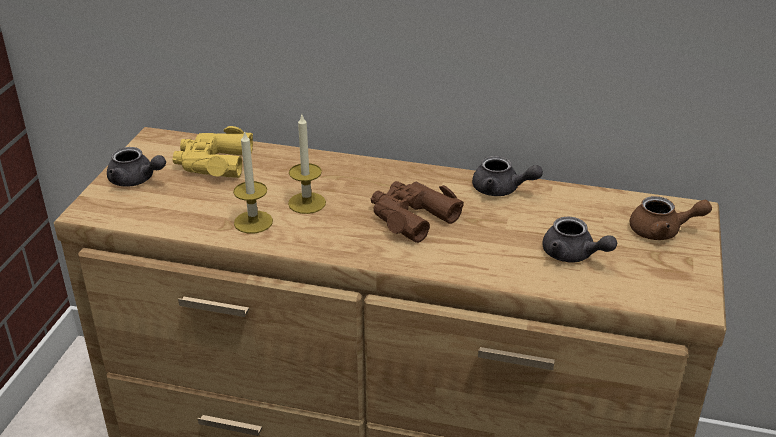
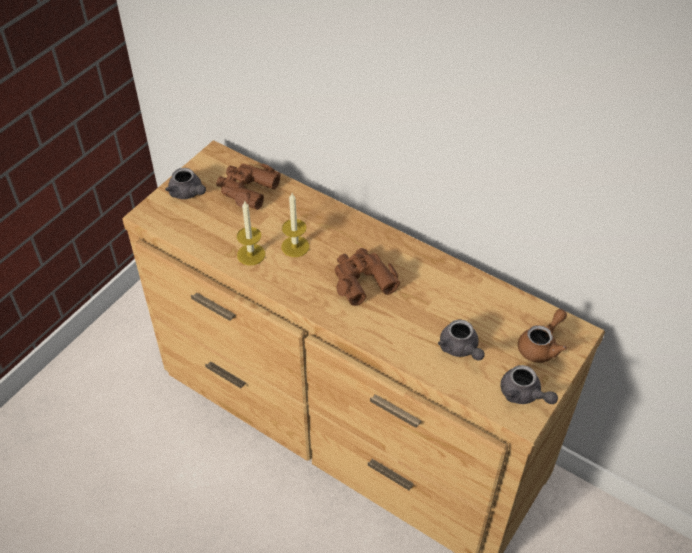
camera: 20 degrees right, 15 degrees up
yellow binoculars [172,126,253,178] -> brown binoculars [216,163,281,210]
grey teapot [472,156,543,196] -> grey teapot moved to [500,365,558,404]
brown teapot [630,196,712,240] -> brown teapot turned 75 degrees counterclockwise [518,309,567,363]

